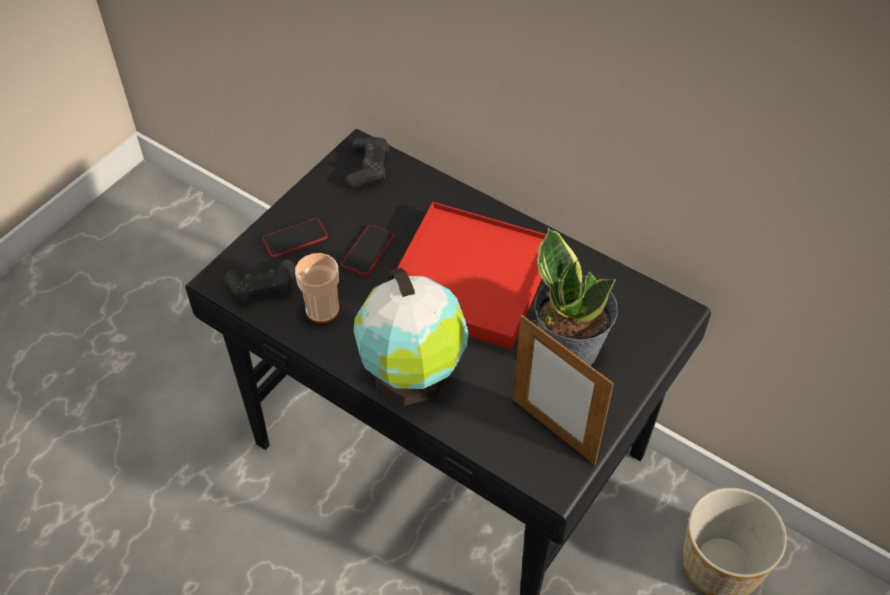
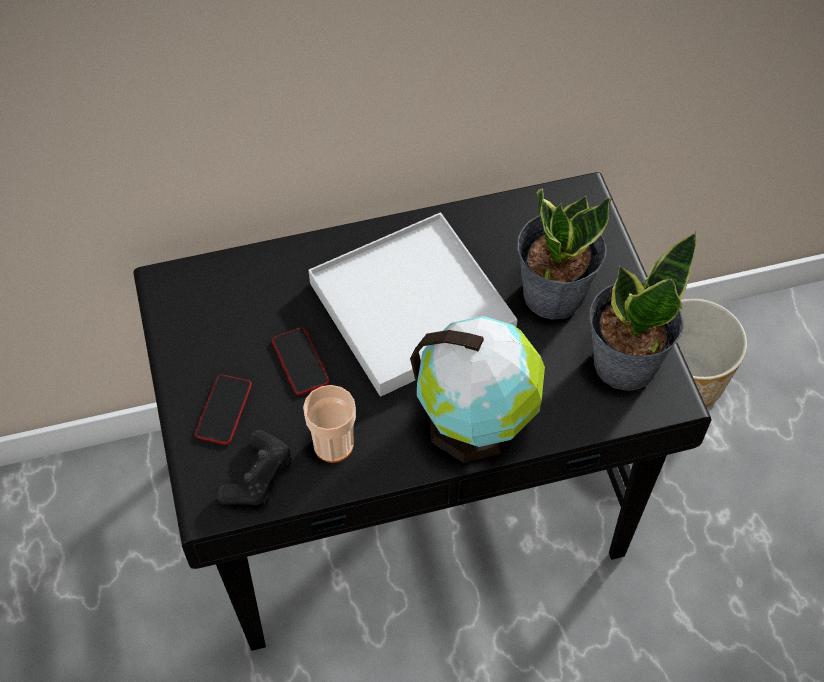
camera: 50 degrees left, 5 degrees up
black game controller [346,137,389,188] -> none
red tray [397,202,547,349] -> white tray [309,212,517,397]
picture frame [513,315,614,465] -> potted plant [589,232,696,391]

